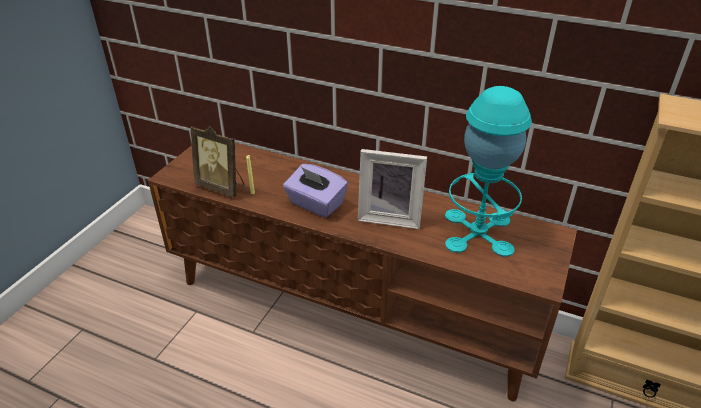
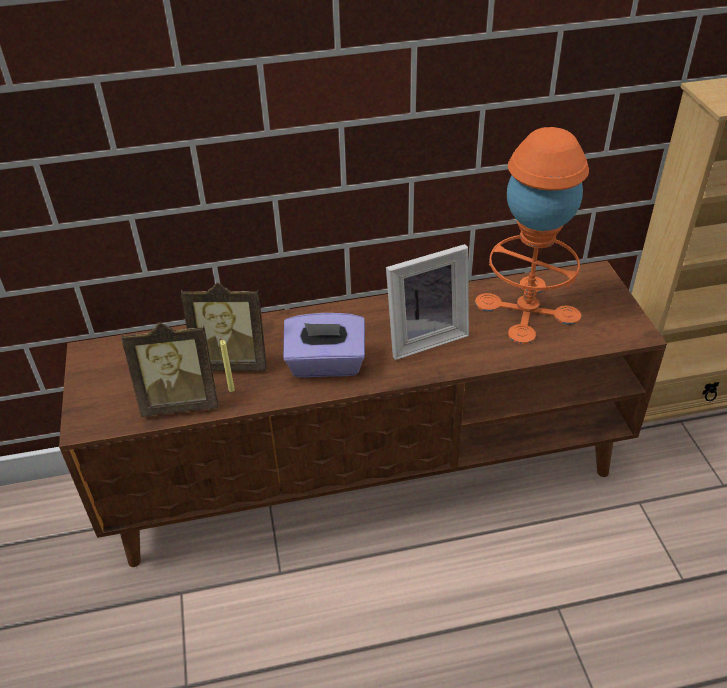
camera: 35 degrees left, 5 degrees up
turquoise table lamp [445,86,532,257] -> orange table lamp [475,127,589,344]
none -> picture frame [181,283,267,371]

